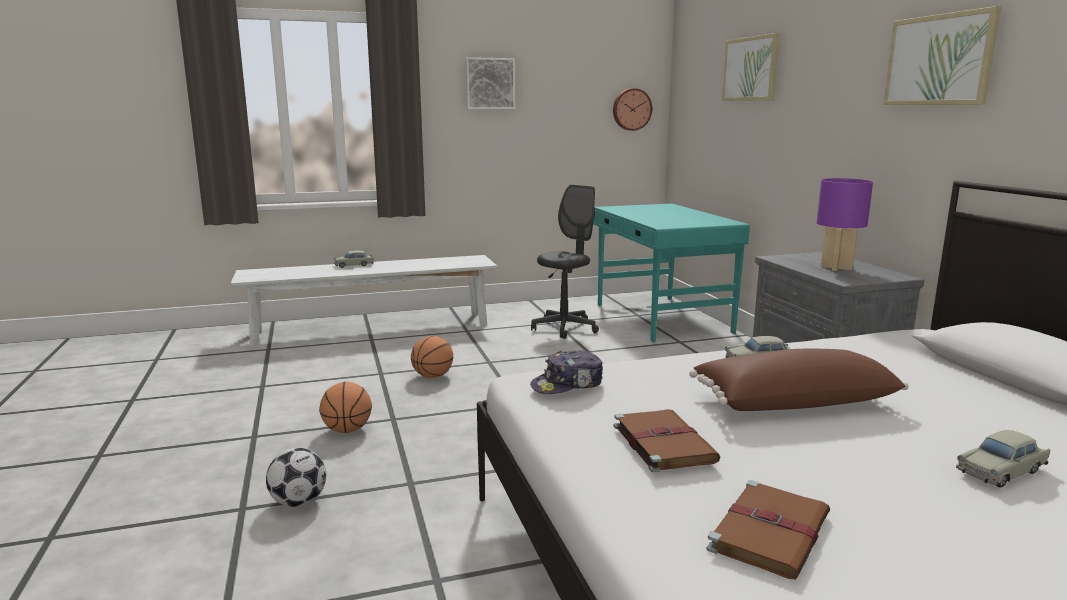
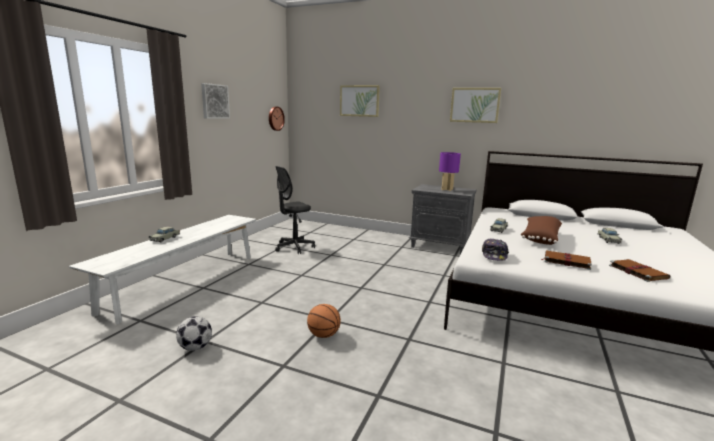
camera: 50 degrees left, 0 degrees up
football [266,448,326,507] -> football moved to [176,316,212,351]
basketball [411,336,453,378] -> none
grey office chair [531,184,599,339] -> grey office chair turned 120 degrees counterclockwise [275,166,315,254]
turquoise desk [593,204,750,342] -> none

